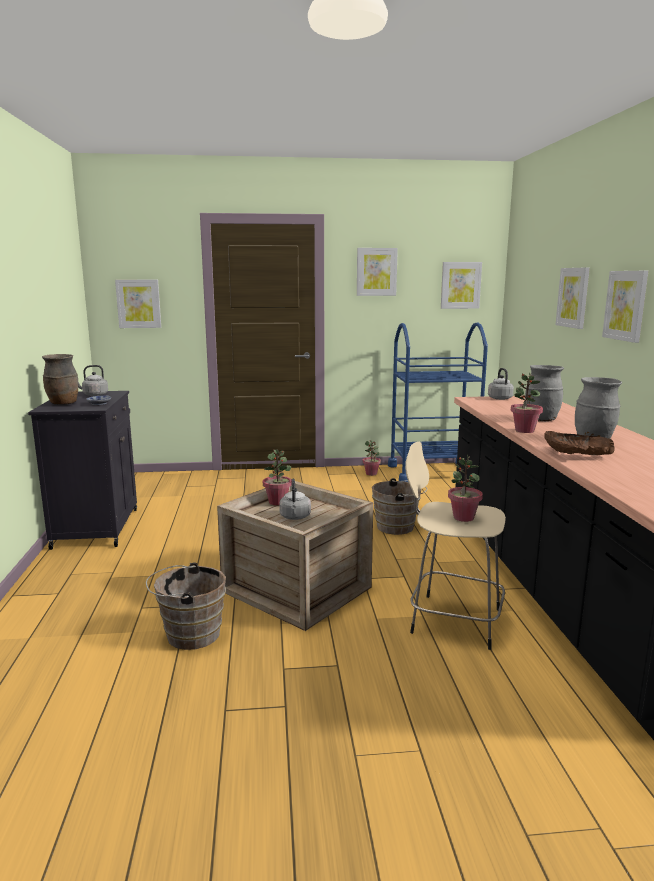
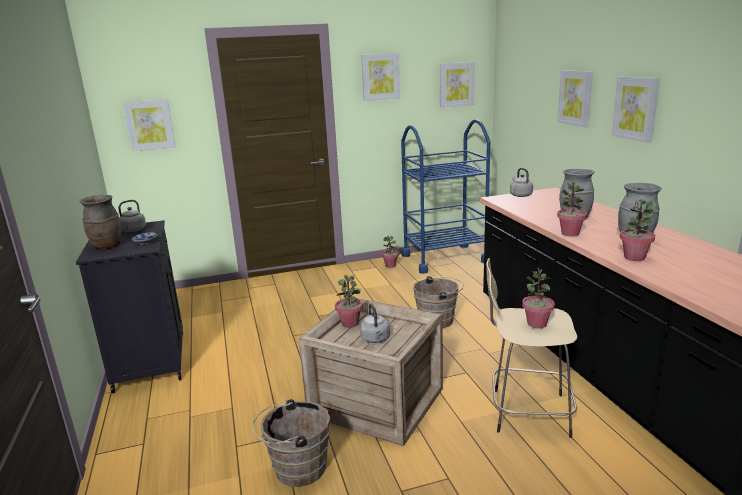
camera: 10 degrees left, 5 degrees up
brown bowl [544,431,615,455] -> potted plant [620,199,655,261]

